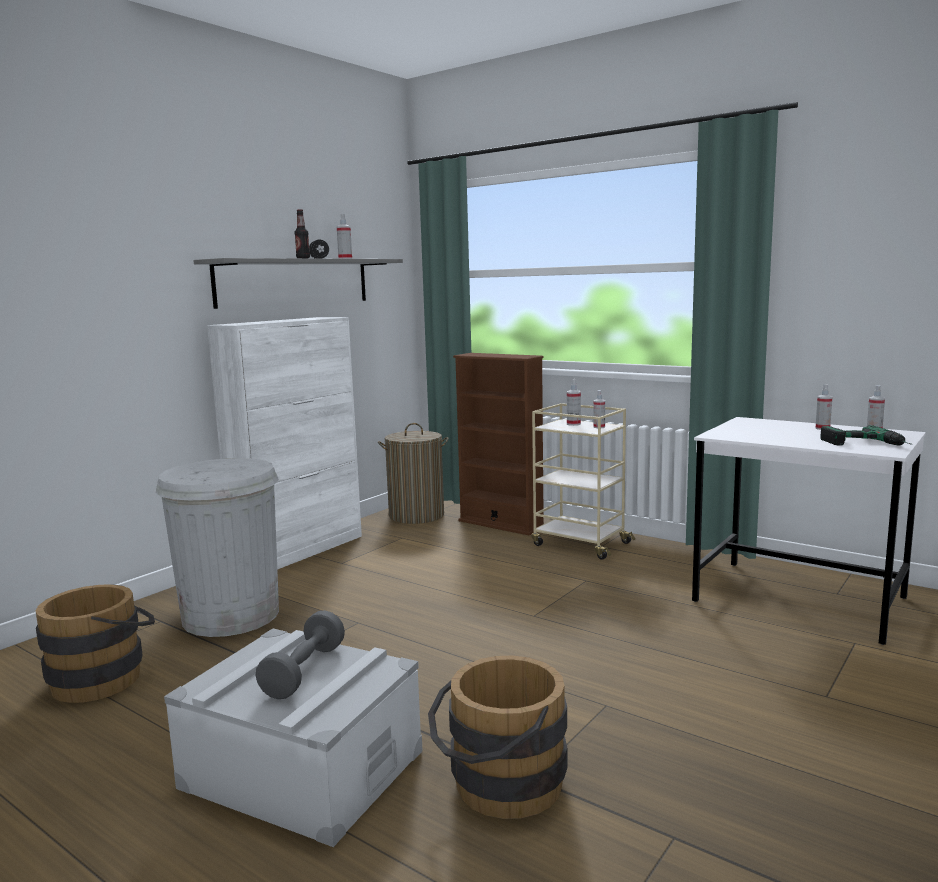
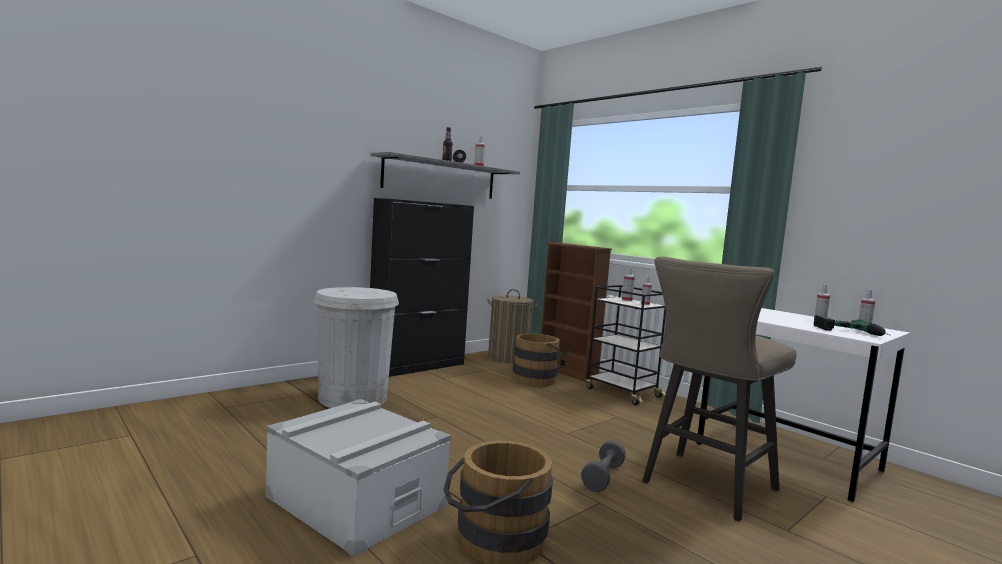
camera: 10 degrees right, 5 degrees down
brown bucket [36,584,155,703] -> brown bucket moved to [513,333,568,387]
white cabinet [207,317,362,570] -> black cabinet [370,198,474,377]
grey dumbbell [255,610,345,699] -> grey dumbbell moved to [581,440,626,492]
beige cart [532,403,635,560] -> black cart [585,285,666,405]
none -> beige stool [643,256,796,521]

